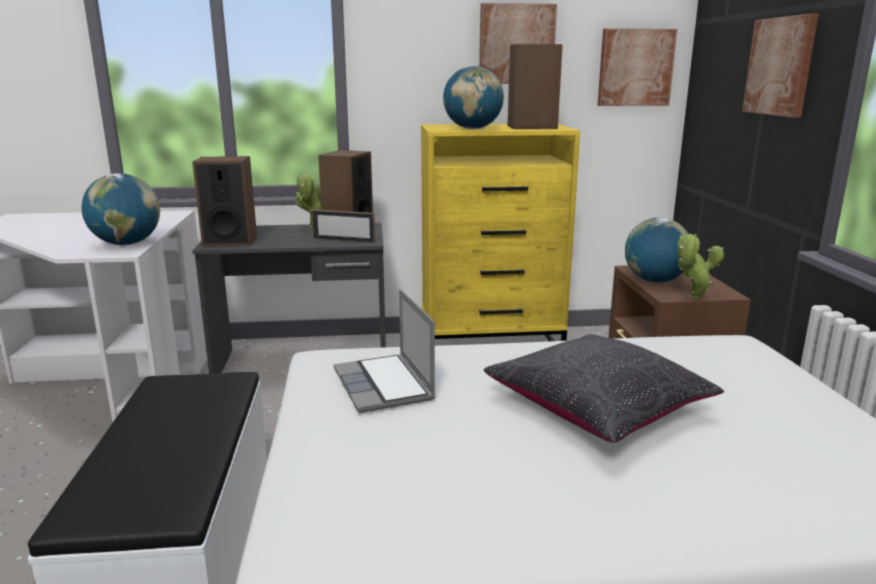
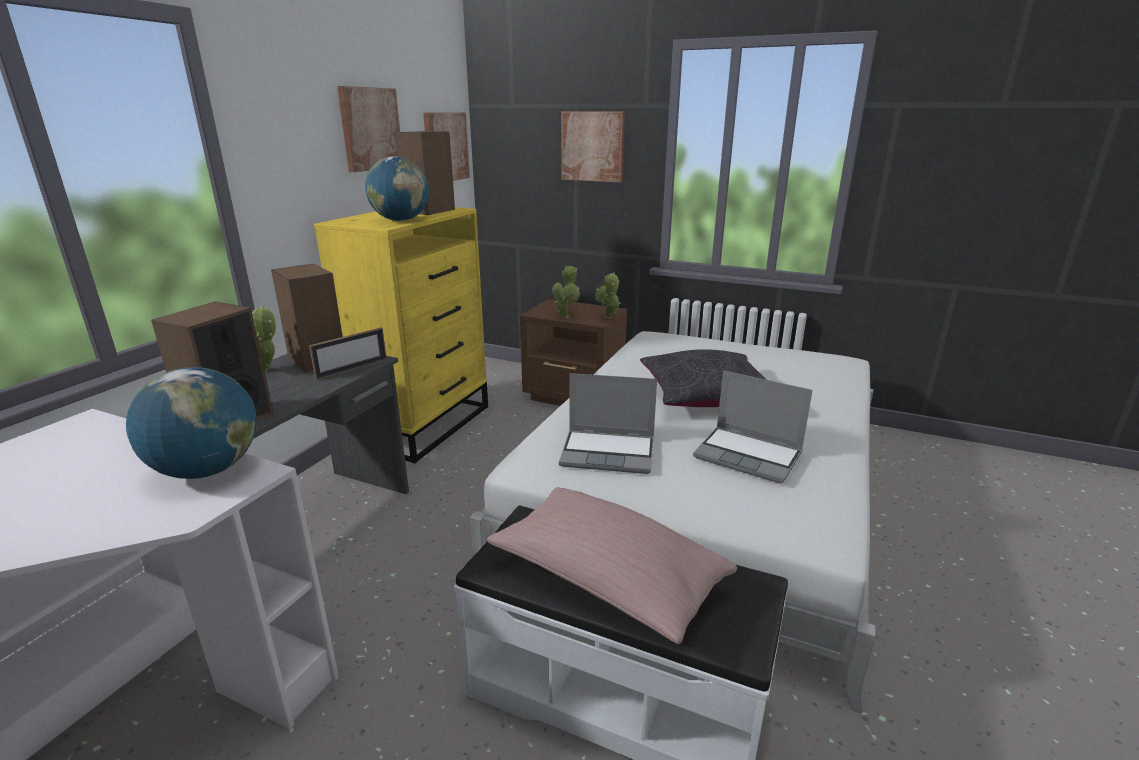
camera: 60 degrees left, 5 degrees up
globe [625,218,689,283] -> potted plant [553,266,580,318]
none -> pink pillow [487,487,737,644]
none -> laptop [693,370,813,483]

